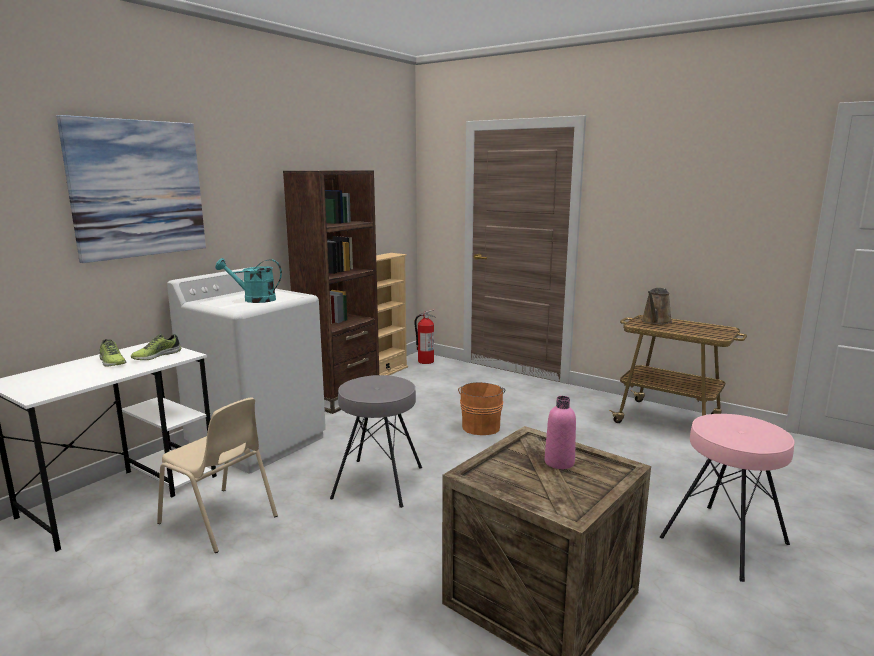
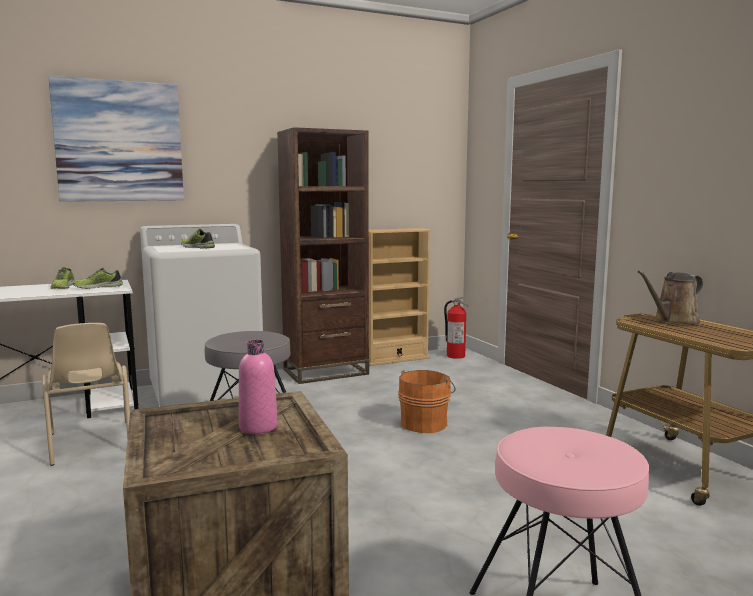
camera: 30 degrees right, 5 degrees down
turquoise watering can [215,258,282,303] -> shoe [181,229,215,249]

